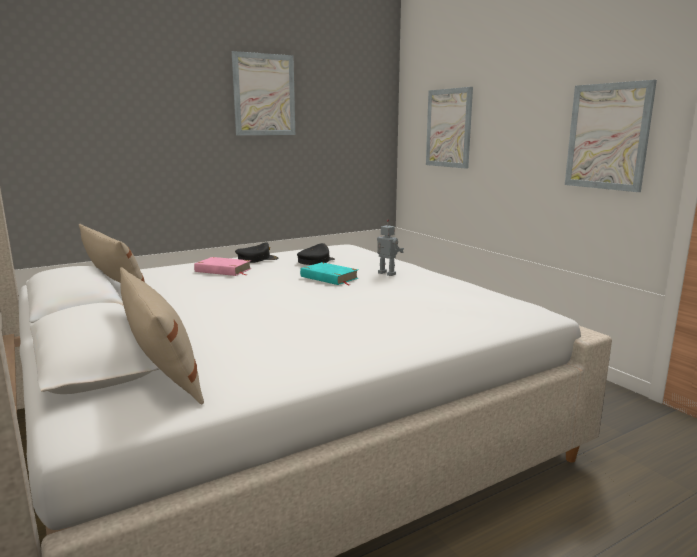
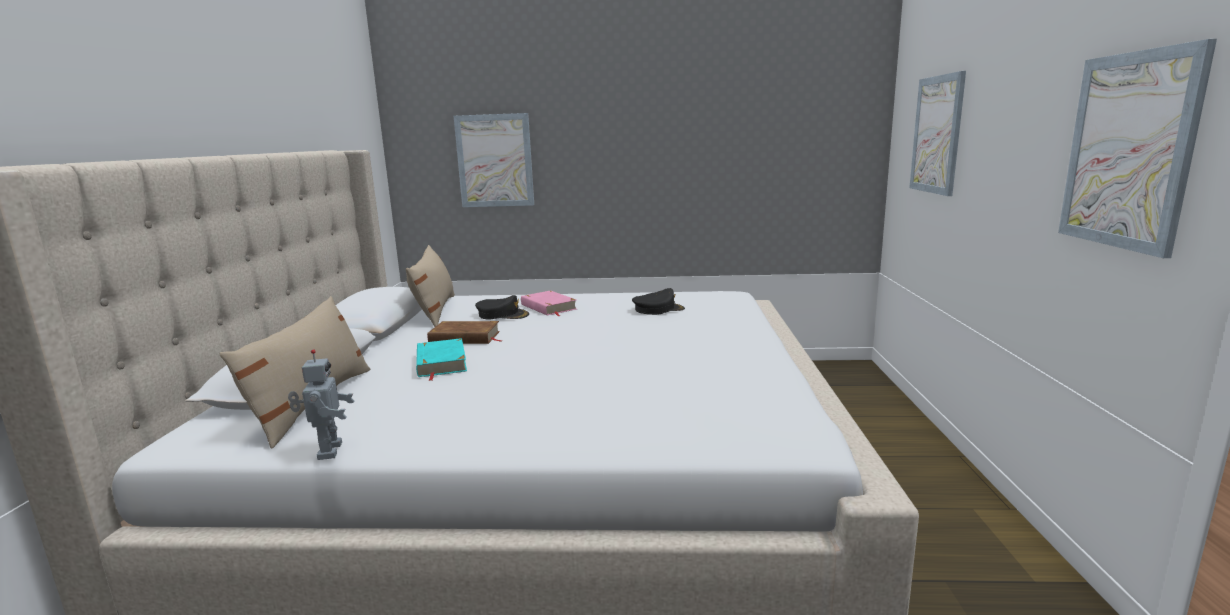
camera: 35 degrees right, 0 degrees up
picture [232,51,295,135] -> picture moved to [454,113,534,207]
black cap [235,242,278,263] -> black cap moved to [475,295,529,320]
turquoise book [300,262,358,285] -> turquoise book moved to [416,338,467,381]
toy robot [377,220,404,276] -> toy robot moved to [288,349,354,460]
none -> brown book [427,321,503,344]

